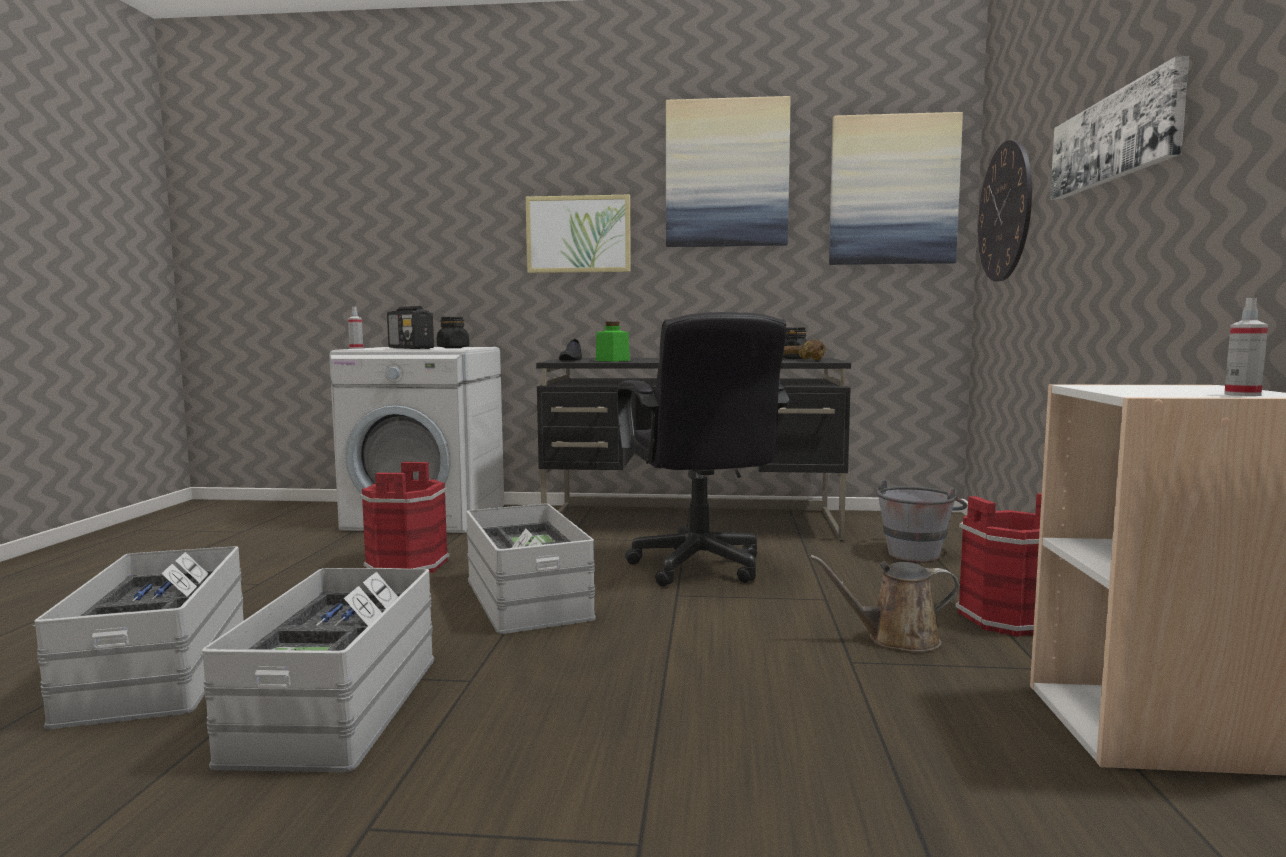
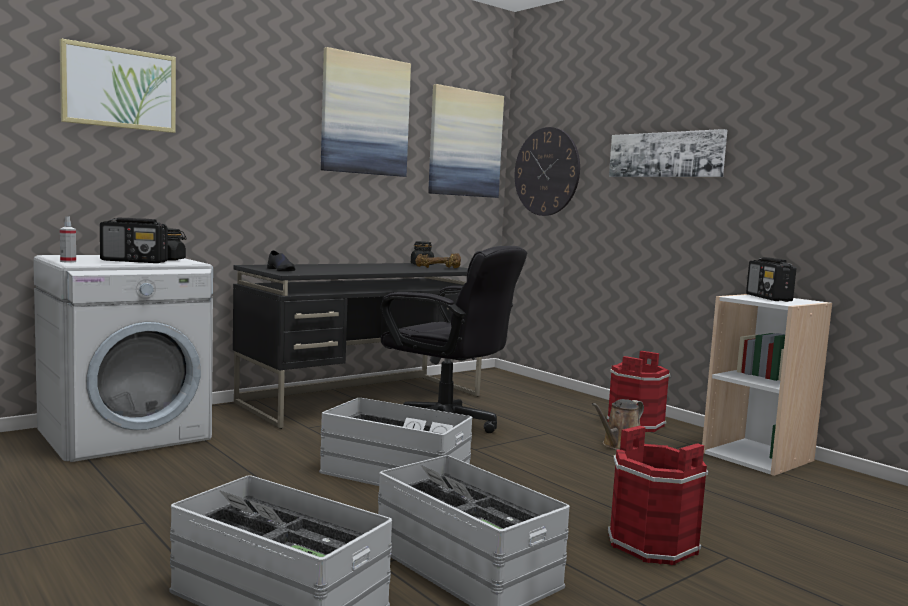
camera: 45 degrees left, 0 degrees up
red bucket [360,462,449,573] -> red bucket moved to [608,426,708,565]
picture [526,195,631,273] -> picture moved to [60,38,176,133]
green jar [596,322,630,362] -> none
grey bucket [877,480,967,562] -> none
spray bottle [1224,298,1268,396] -> none
none -> radio [746,257,796,302]

